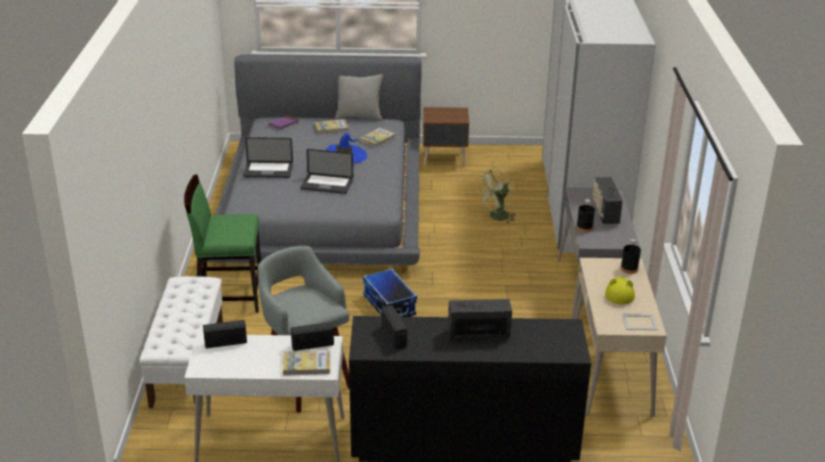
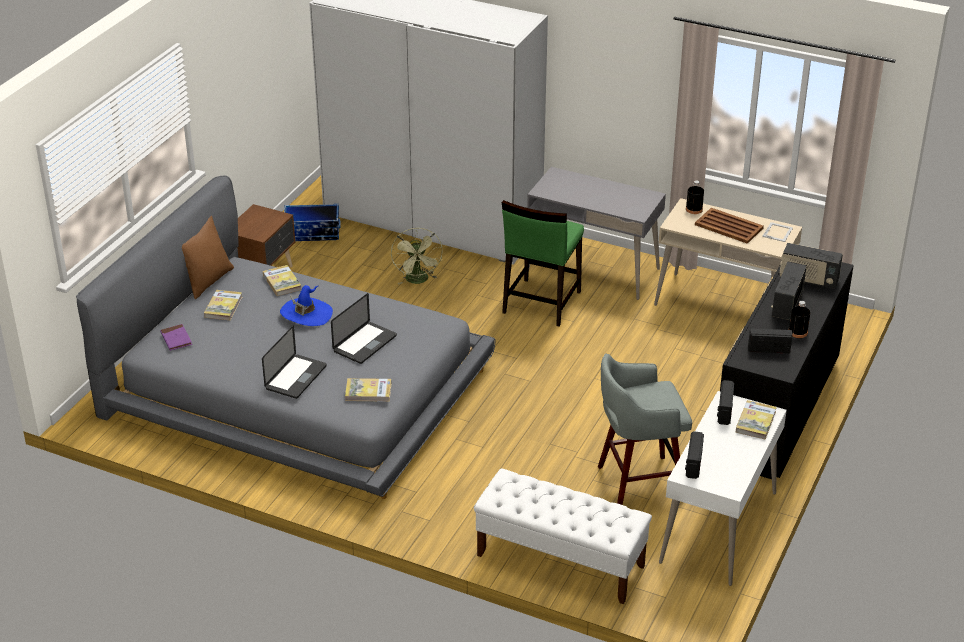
camera: 65 degrees left, 5 degrees up
green chair [184,175,261,313] -> green chair moved to [502,200,584,327]
grey pillow [335,74,383,121] -> brown pillow [182,216,234,299]
storage box [363,268,417,317] -> storage box moved to [284,204,341,241]
black bottle [577,199,595,232] -> black bottle moved to [789,301,810,338]
radio [592,177,623,224] -> radio moved to [780,243,843,289]
yellow hat [605,277,635,304] -> brown tray [695,208,764,244]
none -> book [345,378,391,402]

